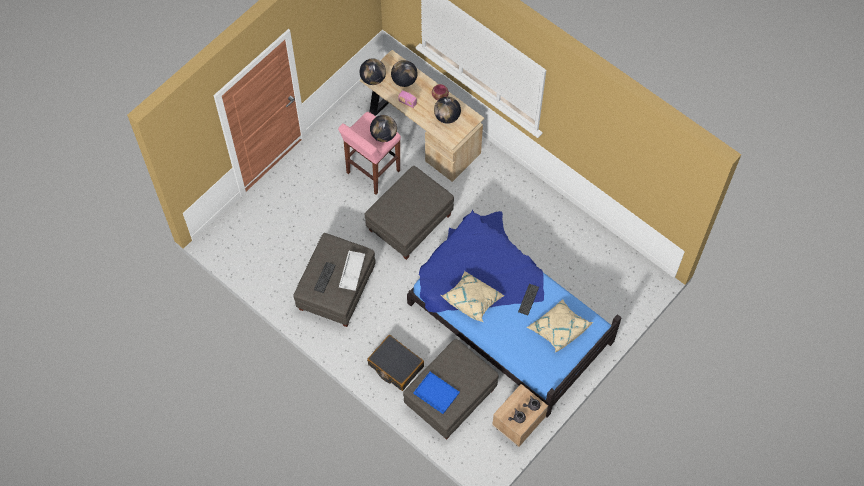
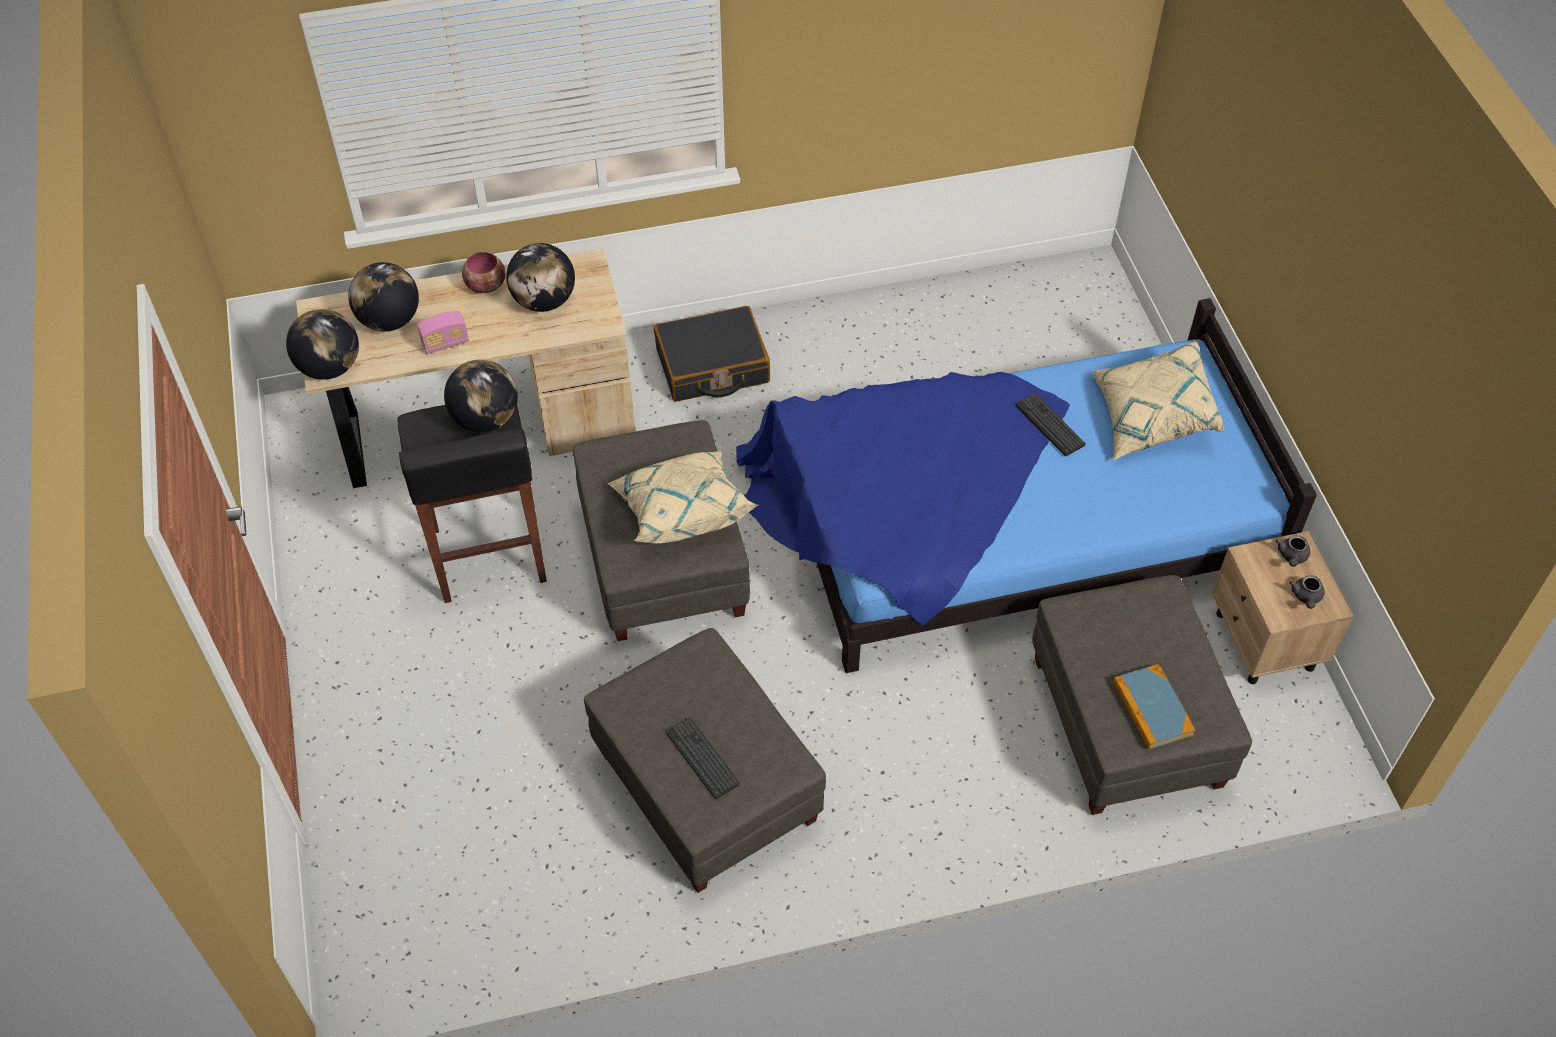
camera: 55 degrees left, 10 degrees down
pink stool [338,112,401,195] -> black stool [397,405,547,603]
white tray [339,251,365,291] -> none
black suitcase [367,335,424,391] -> black suitcase moved to [654,306,770,402]
blue tray [413,372,460,414] -> book [1113,664,1196,749]
beige pillow [441,271,505,322] -> beige pillow moved to [607,451,758,543]

